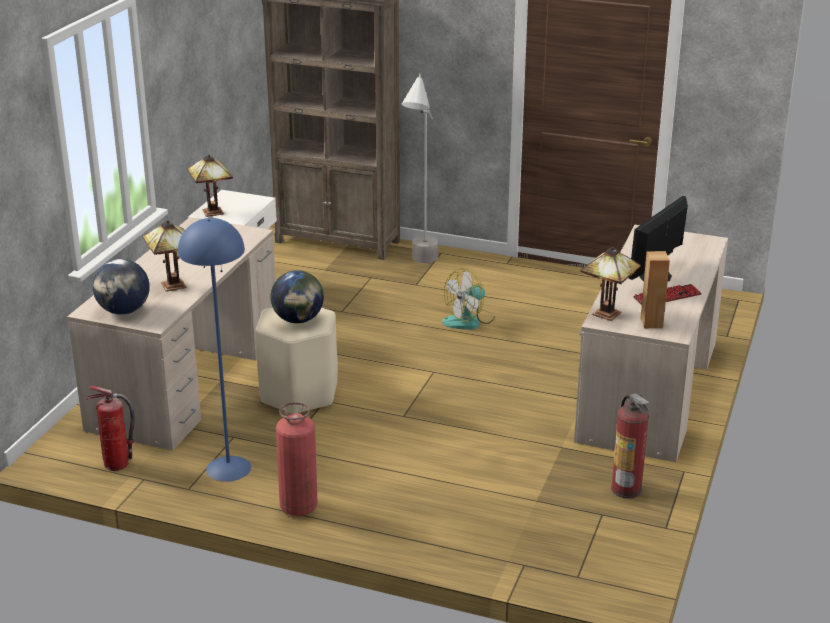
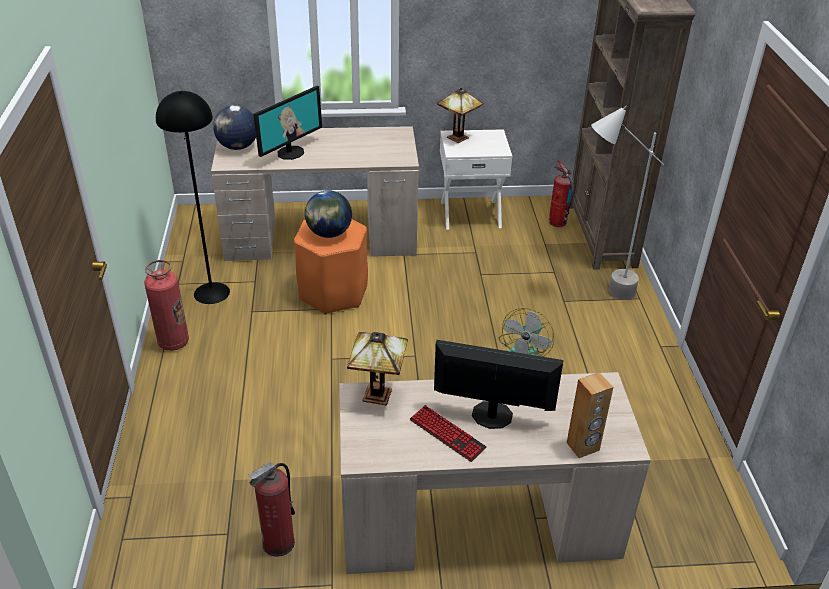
camera: 65 degrees right, 10 degrees up
fire extinguisher [86,386,135,471] -> fire extinguisher moved to [549,160,574,227]
table lamp [143,221,187,292] -> monitor [253,86,322,160]
blue floor lamp [178,218,251,482] -> black floor lamp [156,91,230,304]
beige stool [255,307,338,414] -> orange stool [294,220,368,315]
fan [442,268,495,330] -> fan turned 90 degrees counterclockwise [498,308,554,357]
brown speaker [640,251,670,328] -> brown speaker moved to [567,372,613,458]

